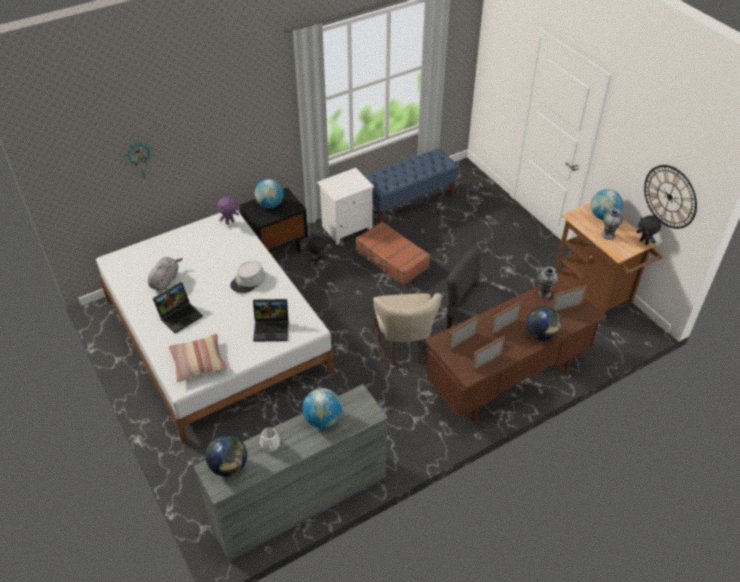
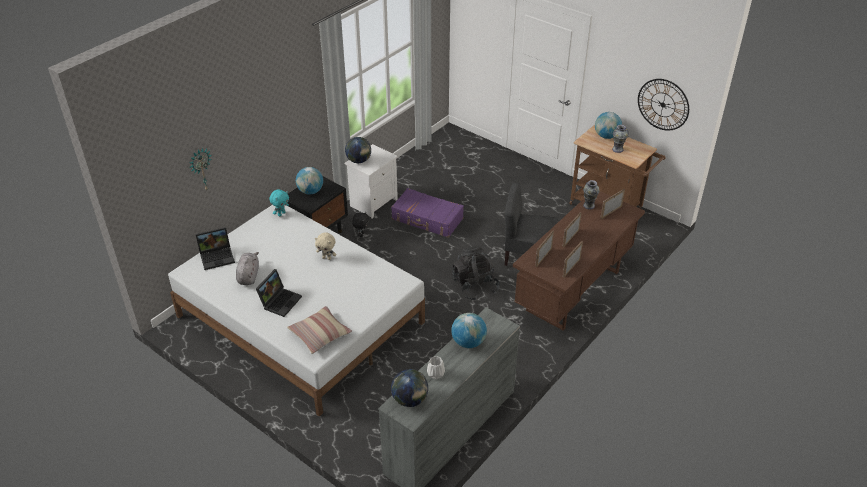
camera: 20 degrees left, 5 degrees down
purple plush toy [217,197,239,224] -> turquoise plush toy [269,189,289,216]
grey hat [230,261,265,293] -> beige plush toy [315,233,336,260]
laptop [253,299,289,342] -> laptop moved to [195,227,235,270]
brown suitcase [356,221,430,285] -> purple suitcase [391,188,464,238]
blue bench [365,148,459,224] -> none
beige chair [373,293,442,366] -> black backpack [452,245,500,300]
globe [526,306,562,341] -> globe moved to [345,137,371,163]
black plush toy [637,215,661,245] -> none

